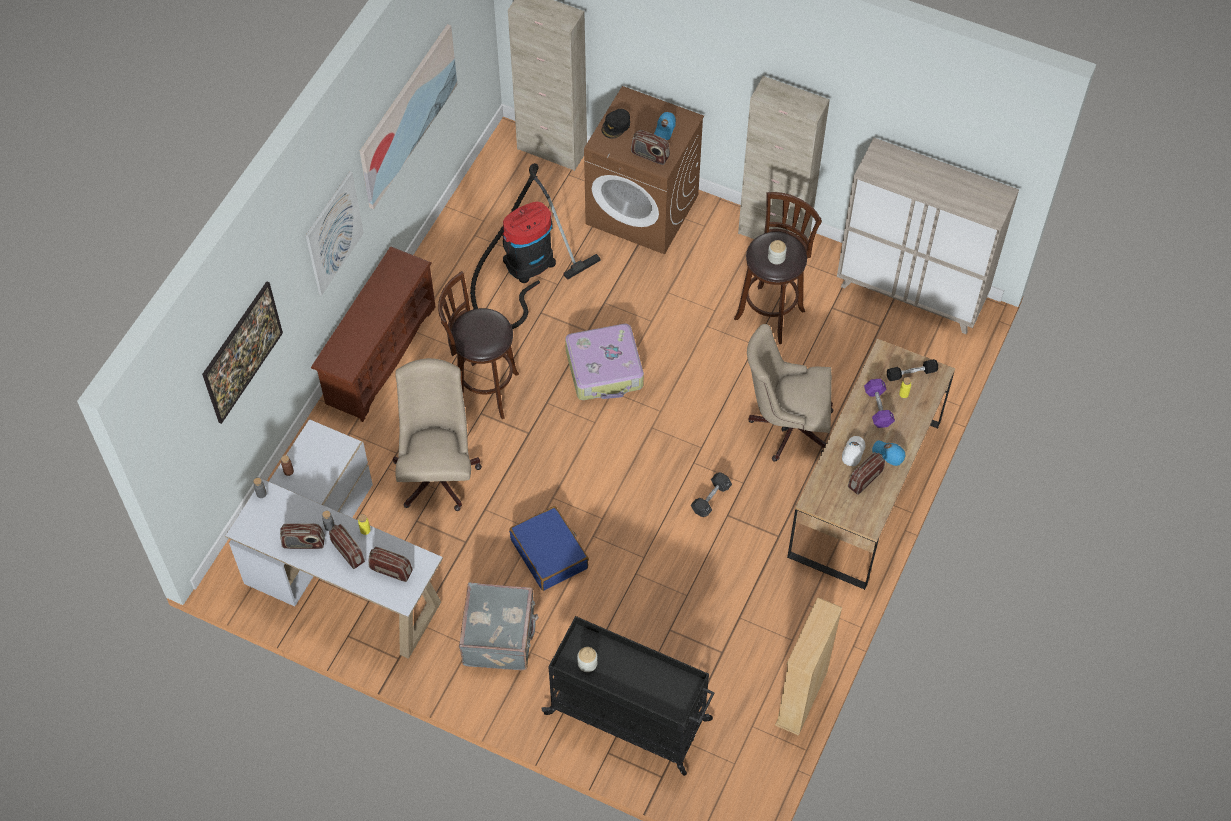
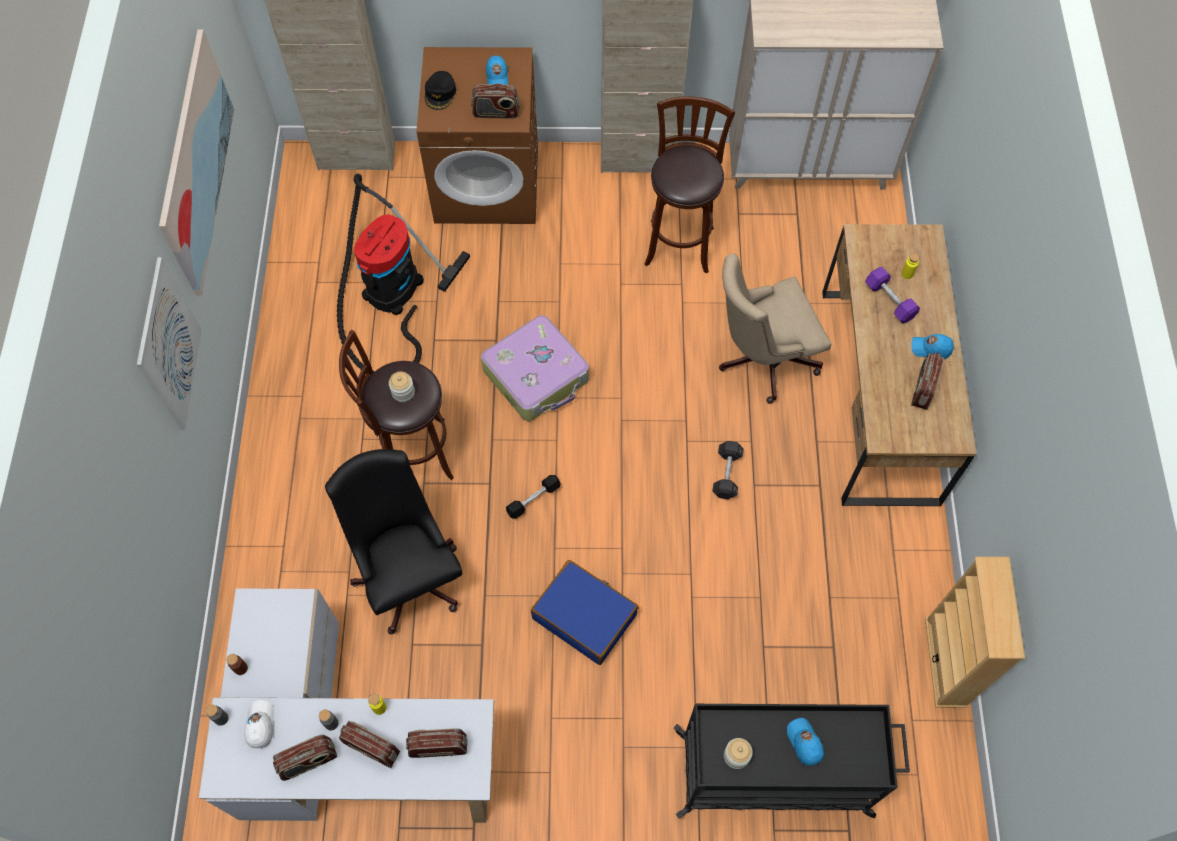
camera: 25 degrees left, 5 degrees up
picture [202,281,283,424] -> none
brown shoe rack [311,247,436,422] -> none
beige office chair [393,358,482,511] -> black office chair [325,449,462,634]
grey suitcase [459,582,539,670] -> none
jar [768,240,787,264] -> jar moved to [389,371,415,402]
white cap [842,436,865,467] -> white cap moved to [244,700,274,748]
black dumbbell [887,359,938,381] -> black dumbbell moved to [506,475,561,519]
none -> blue cap [787,718,824,766]

